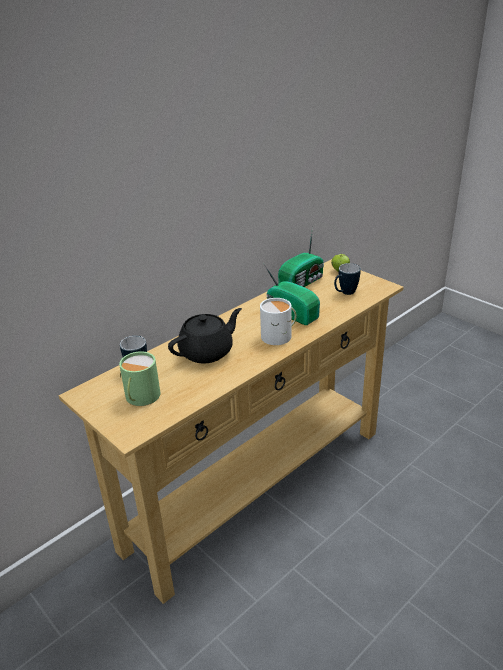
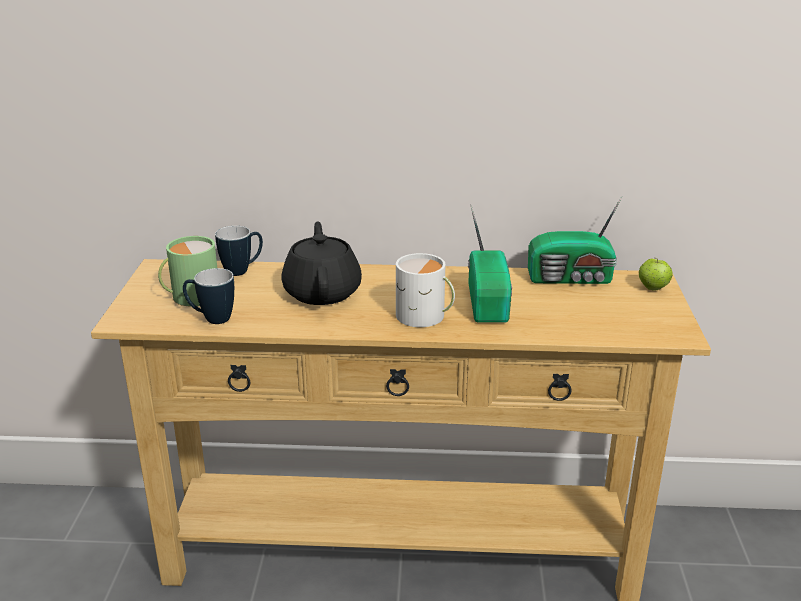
camera: 45 degrees right, 5 degrees down
black teapot [168,308,242,364] -> black teapot turned 105 degrees counterclockwise [281,221,362,305]
mug [334,263,361,295] -> mug moved to [183,268,234,324]

